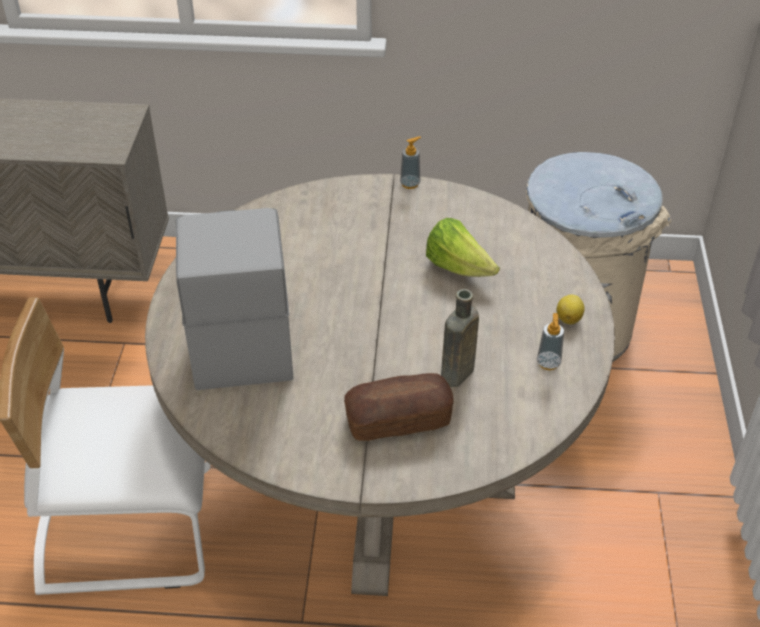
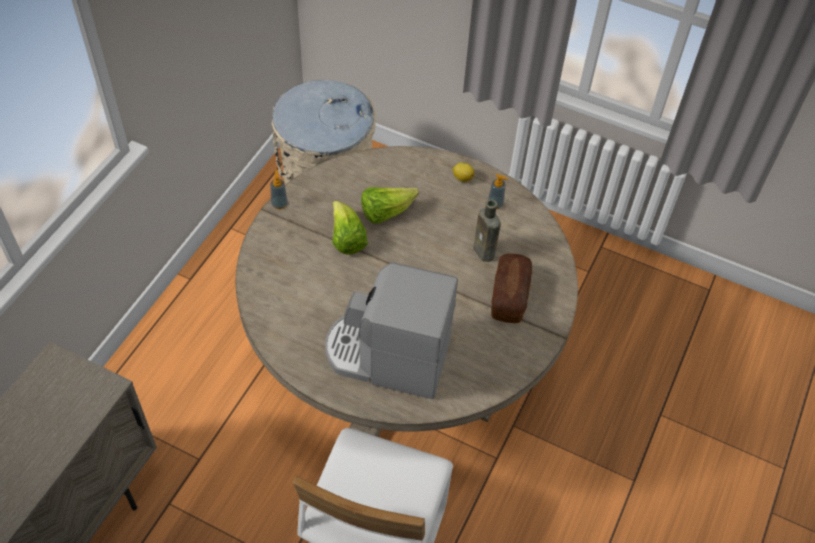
camera: 70 degrees left, 10 degrees up
none -> lettuce [332,201,368,255]

